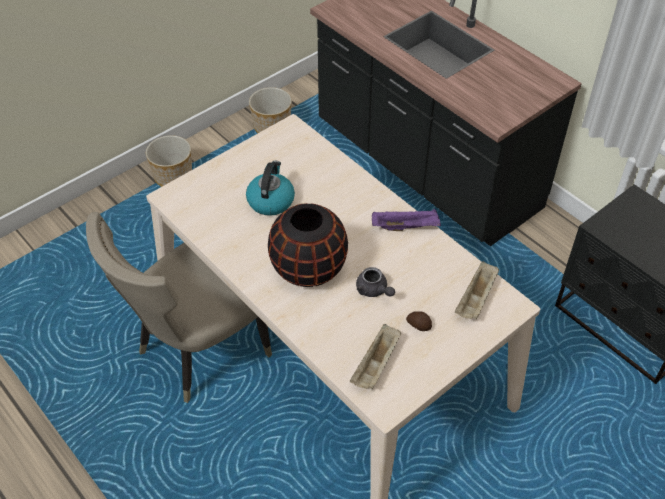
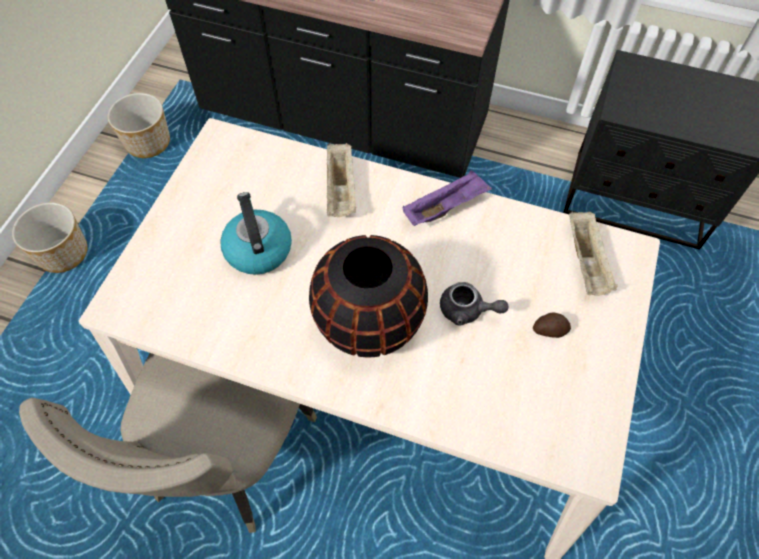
camera: 30 degrees left, 10 degrees up
beige tray [350,324,401,389] -> beige tray moved to [327,143,356,217]

